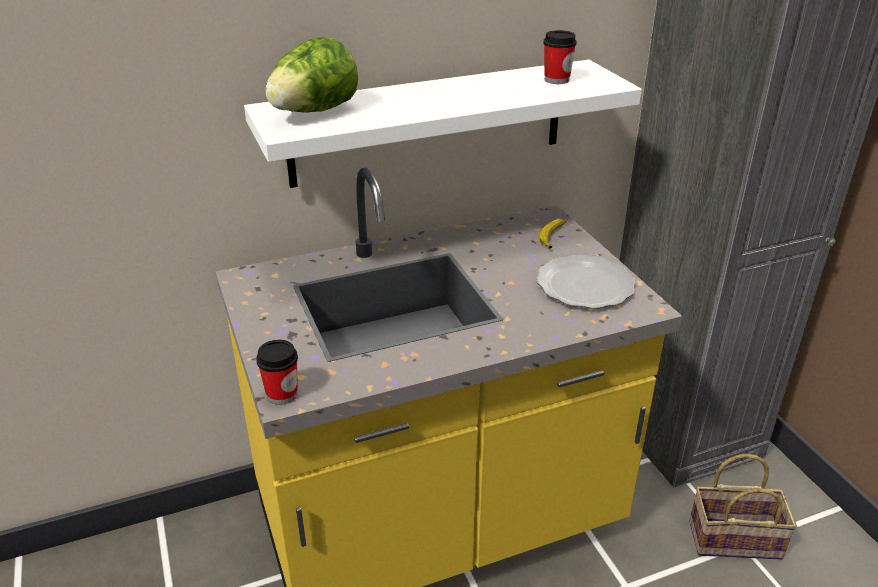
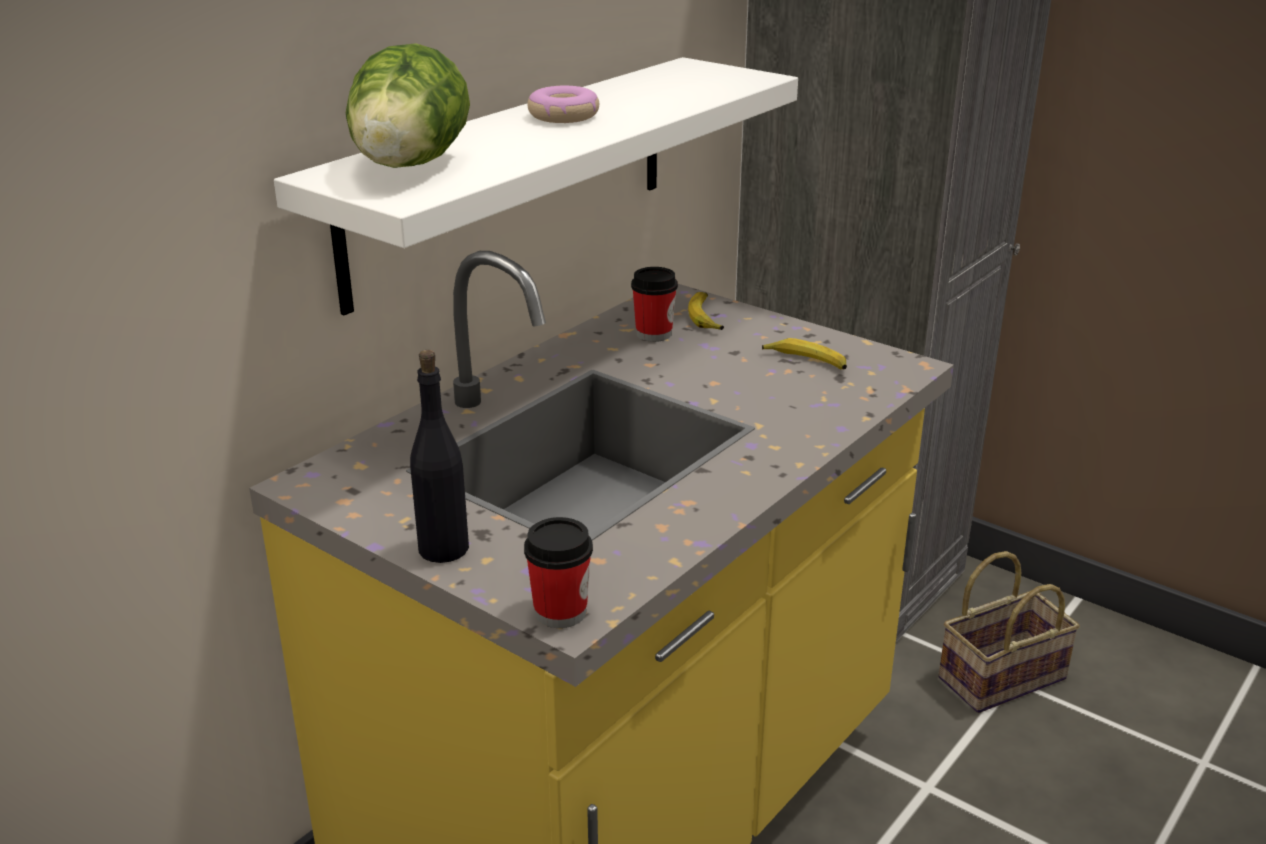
camera: 30 degrees left, 5 degrees down
plate [536,255,635,309] -> banana [762,338,847,369]
cup [543,30,577,84] -> cup moved to [631,267,678,342]
none -> black bottle [410,350,469,563]
none -> donut [527,86,599,123]

